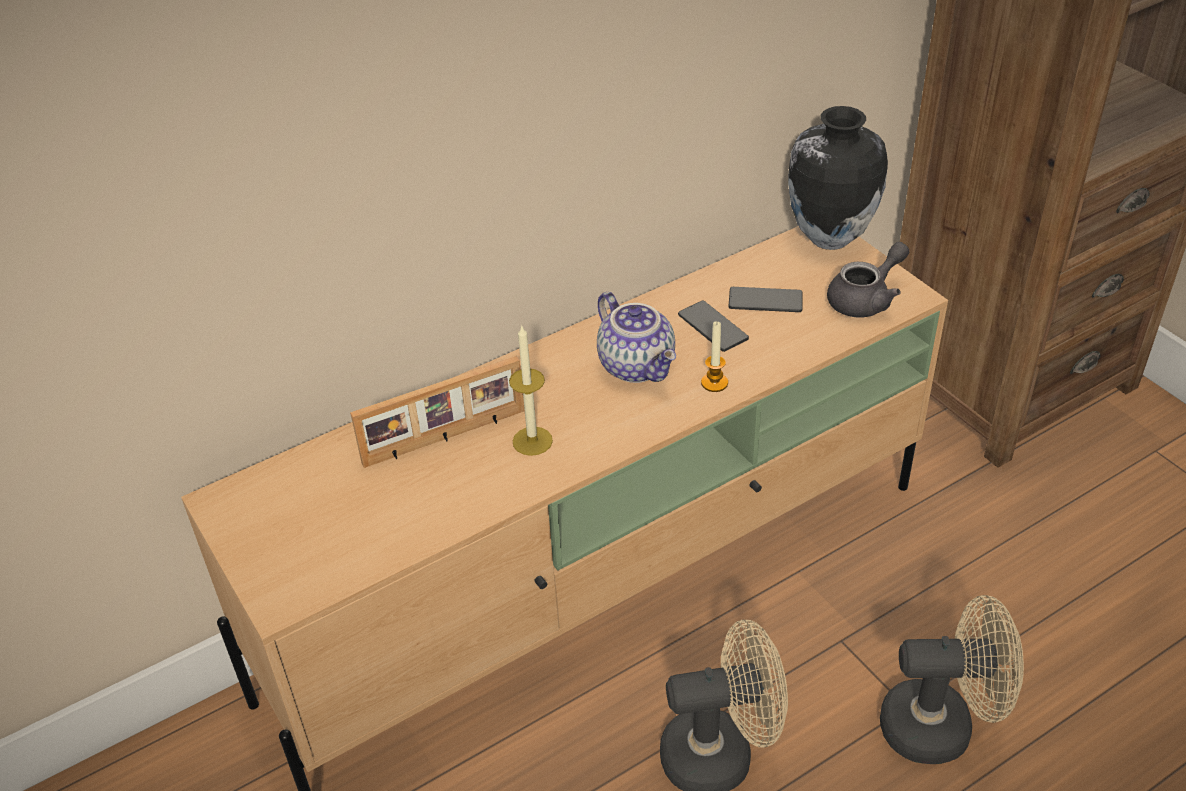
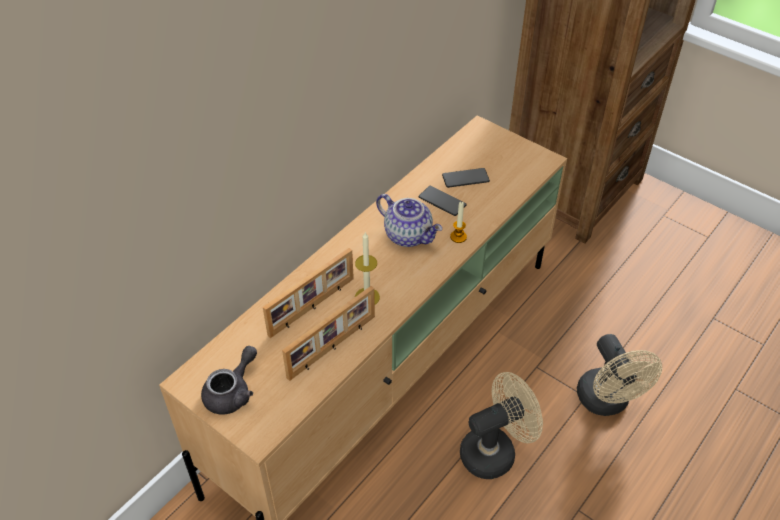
camera: 20 degrees left, 5 degrees up
vase [788,106,888,250] -> none
grey teapot [827,242,909,318] -> grey teapot moved to [201,346,257,415]
beige fan [880,595,1024,764] -> beige fan turned 90 degrees clockwise [577,334,662,416]
none -> picture frame [282,286,375,381]

